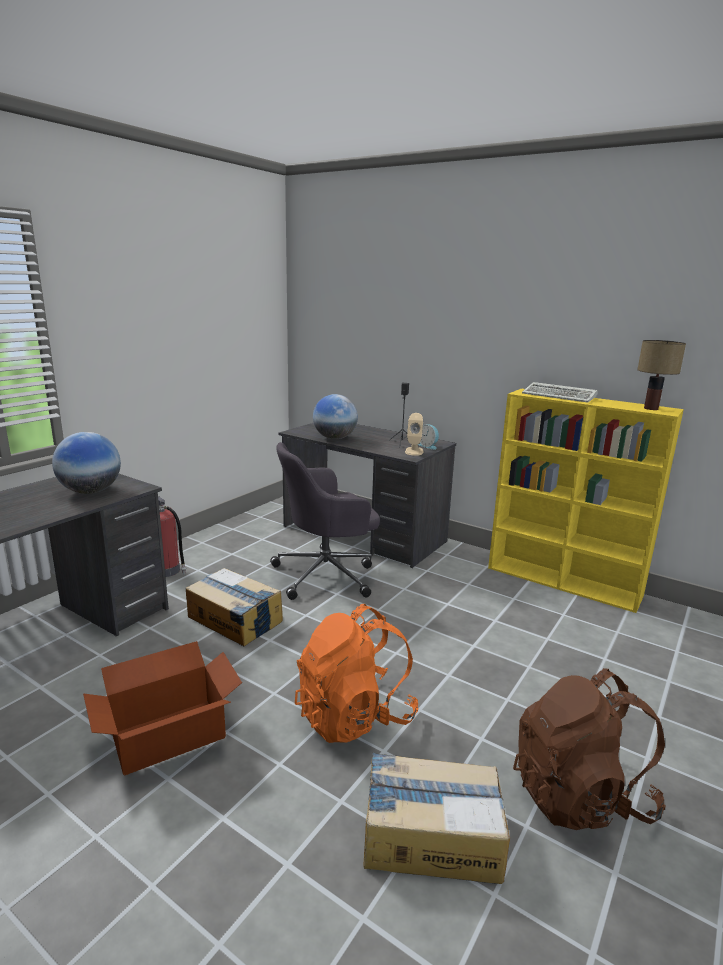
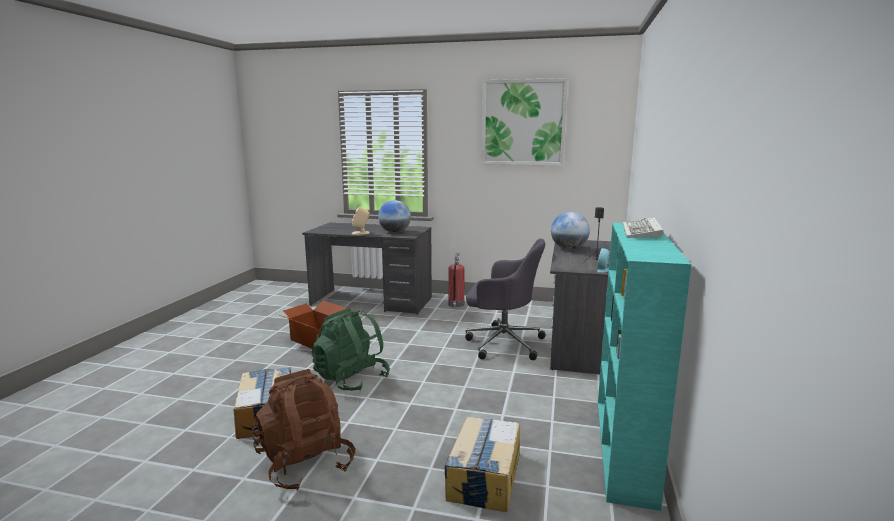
camera: 70 degrees right, 5 degrees down
cardboard box [186,568,283,646] -> cardboard box moved to [444,417,520,512]
grey office chair [270,442,380,600] -> grey office chair turned 150 degrees clockwise [465,239,545,360]
orange backpack [295,604,418,743] -> green backpack [312,308,390,391]
beige speaker [405,413,423,456] -> beige speaker moved to [352,206,370,235]
yellow bookcase [488,389,684,613] -> turquoise bookcase [598,223,691,511]
table lamp [637,340,686,410] -> none
none -> picture [482,78,568,166]

